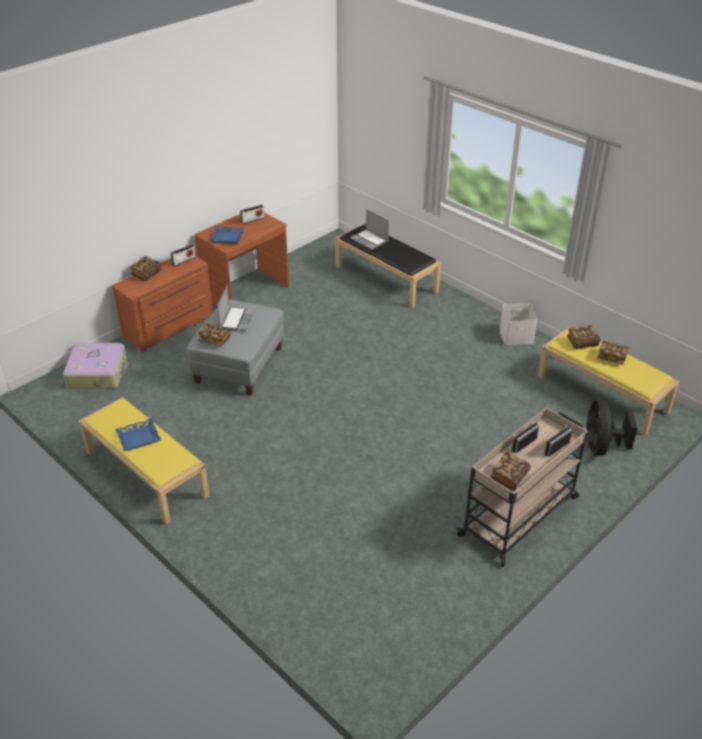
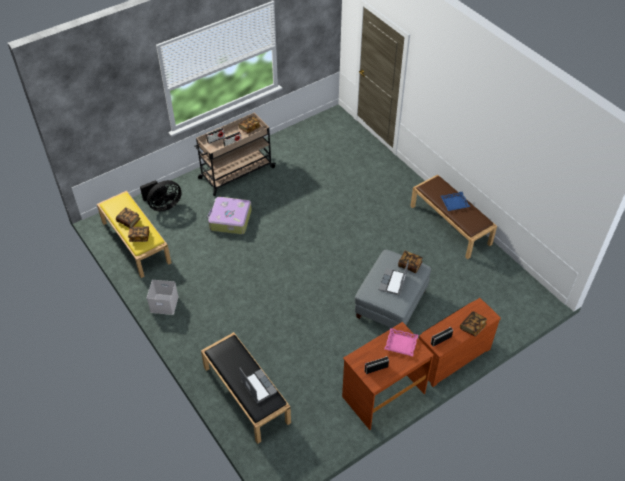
camera: 170 degrees left, 10 degrees up
suitcase [63,343,129,389] -> suitcase moved to [207,197,252,234]
yellow bench [79,397,210,525] -> brown bench [410,174,497,259]
blue tray [209,226,245,244] -> pink tray [384,328,418,356]
black fan [586,399,638,456] -> black fan turned 45 degrees clockwise [140,180,182,211]

